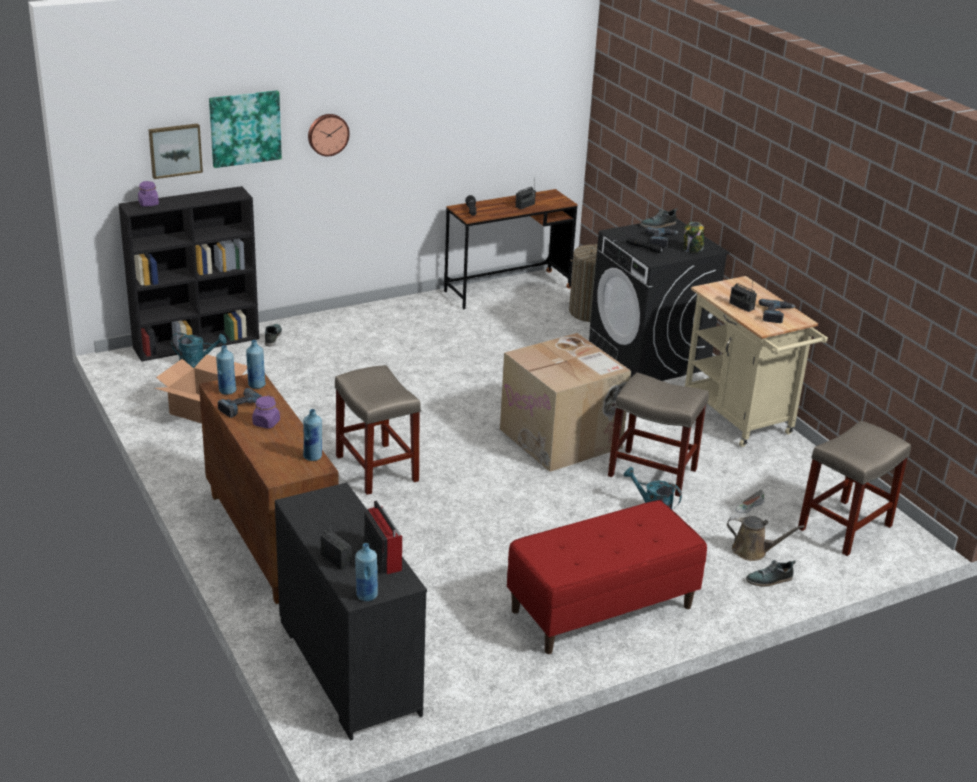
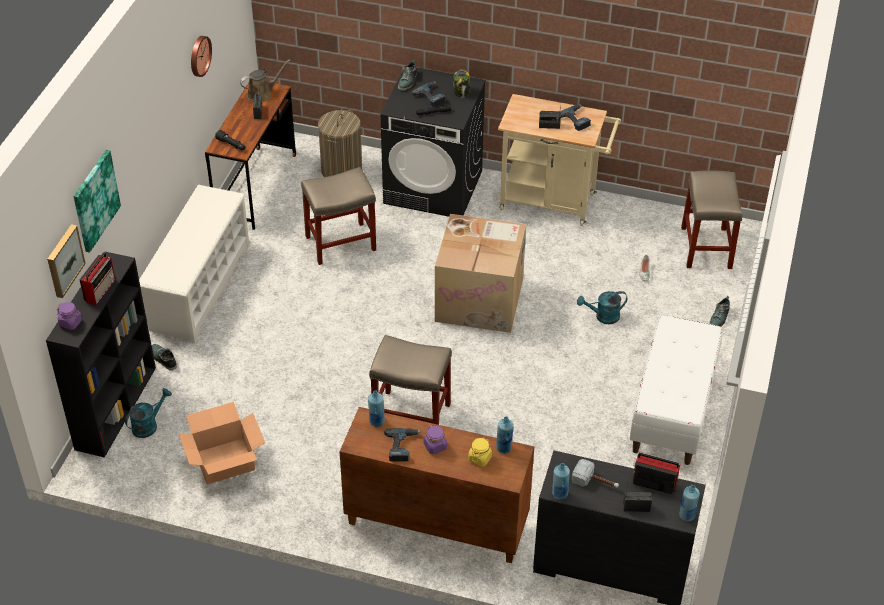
camera: 45 degrees left, 15 degrees up
blue bottle [216,345,236,395] -> blue bottle moved to [552,463,570,500]
wall clock [308,114,350,156] -> wall clock moved to [191,36,212,77]
red bench [507,500,707,654] -> white bench [629,315,723,465]
beige stool [608,372,709,497] -> beige stool moved to [301,167,376,265]
brown watering can [727,516,805,561] -> brown watering can moved to [240,59,291,102]
none -> radio [79,252,116,305]
none -> white shoe rack [139,185,250,343]
none -> yellow jar [468,437,492,467]
none -> hammer [572,459,619,488]

